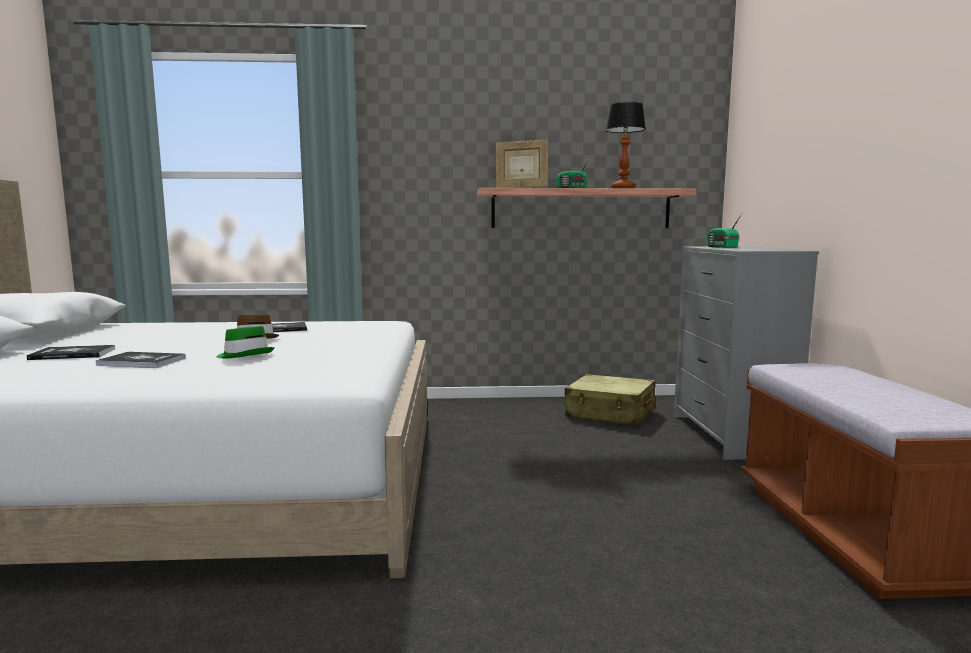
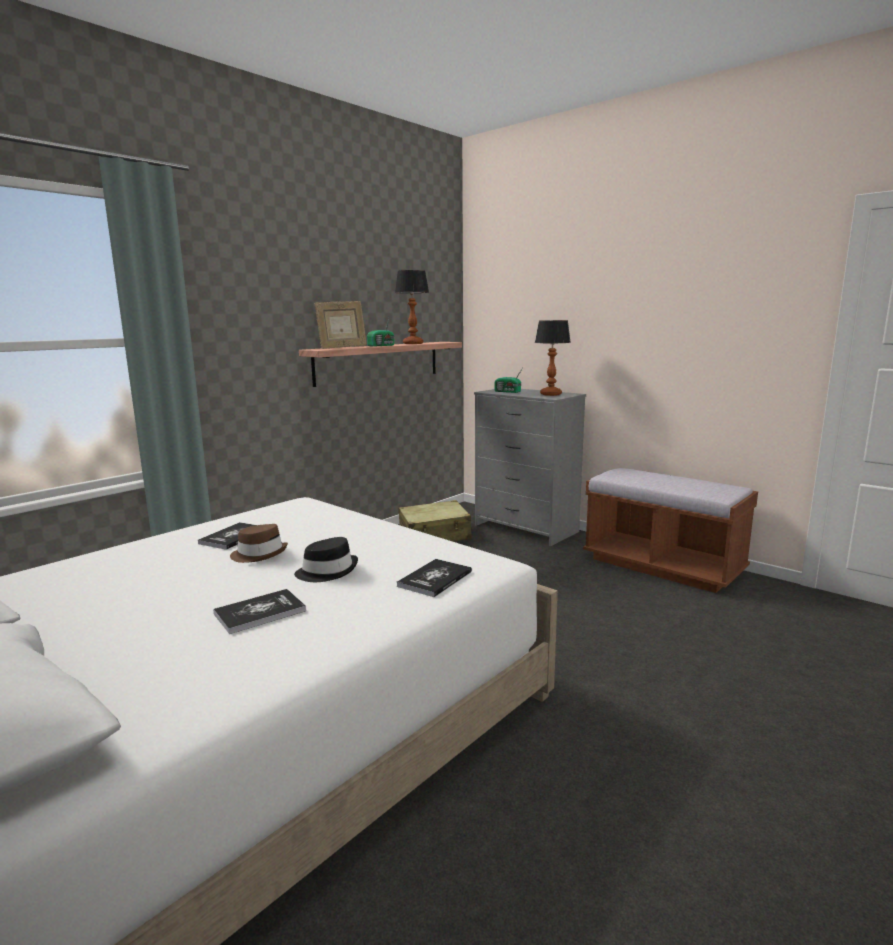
camera: 45 degrees left, 5 degrees up
book [27,345,115,360] -> book moved to [397,559,472,597]
green hat [217,326,274,358] -> black hat [294,537,358,582]
none -> table lamp [535,320,571,396]

